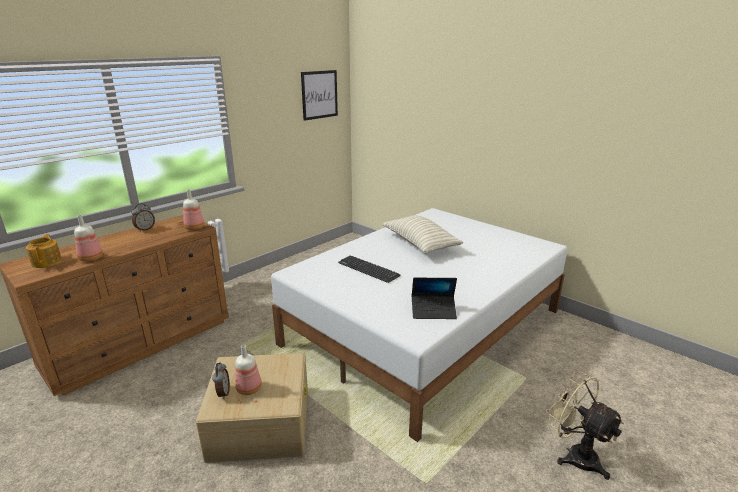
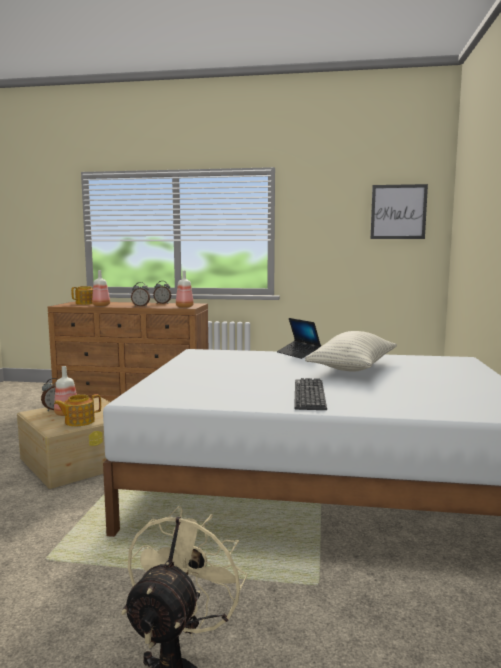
camera: 55 degrees right, 15 degrees down
keyboard [338,255,401,283] -> keyboard moved to [294,378,327,410]
laptop [412,278,457,319] -> laptop moved to [277,318,321,359]
none -> teapot [54,394,101,427]
none -> alarm clock [131,282,150,307]

